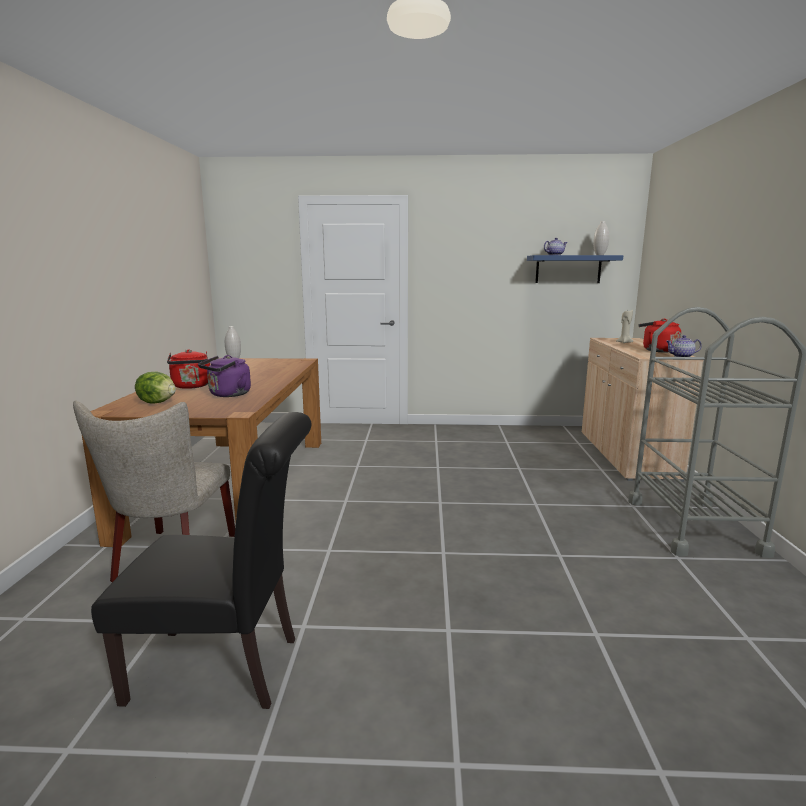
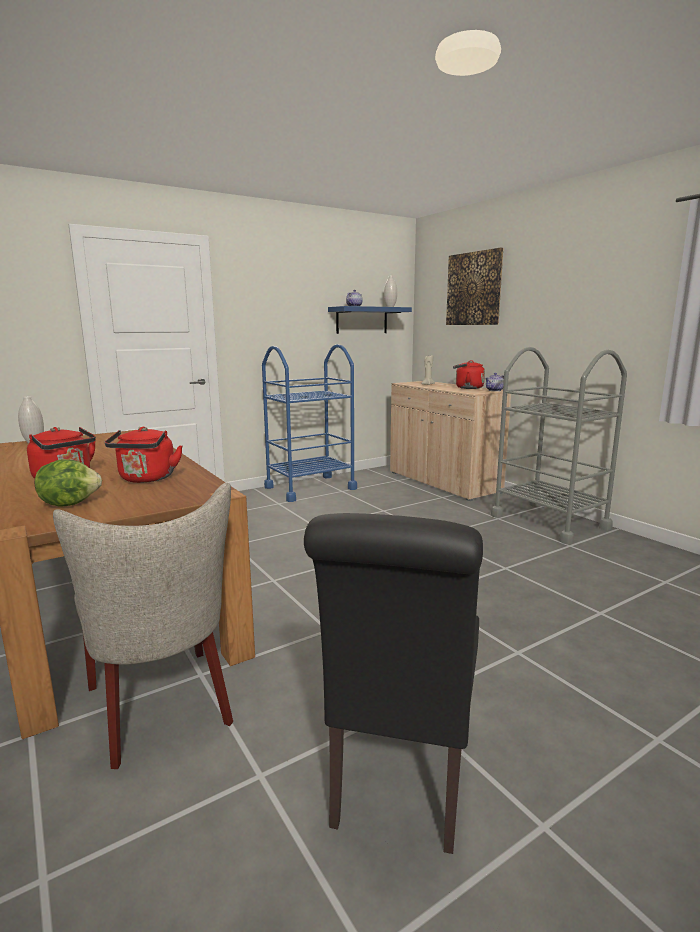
camera: 35 degrees left, 0 degrees up
black chair [91,412,312,709] -> black chair turned 135 degrees clockwise [304,513,483,854]
purple kettle [198,355,251,397] -> red kettle [105,427,183,483]
none -> blue cart [262,344,357,502]
none -> picture [446,248,503,325]

